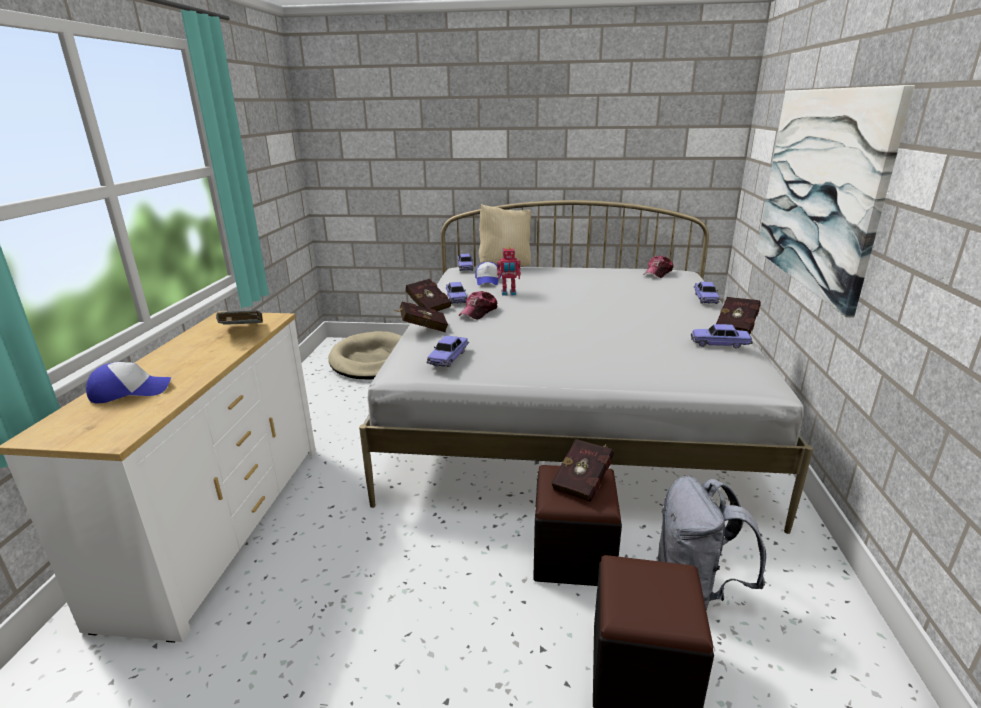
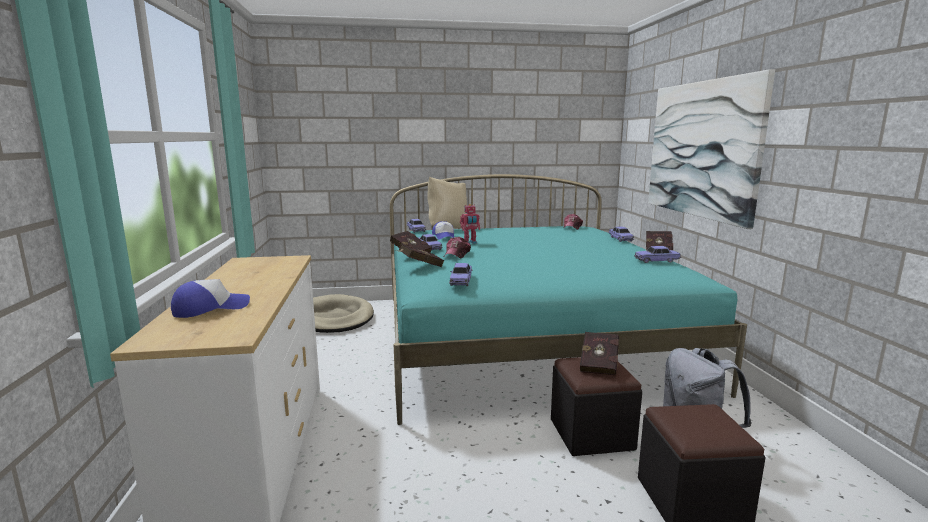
camera: 15 degrees left, 10 degrees down
grey book [216,310,263,325] -> none
white bed [359,200,813,534] -> turquoise bed [390,174,747,425]

